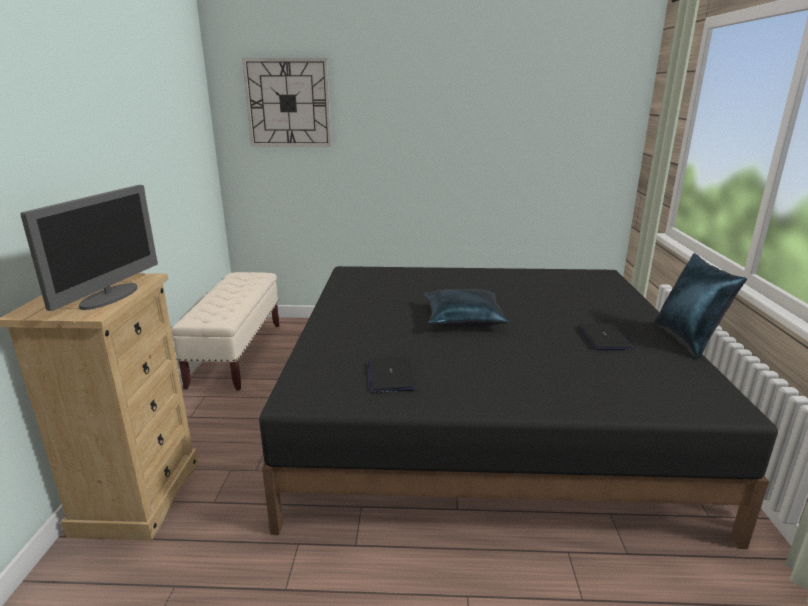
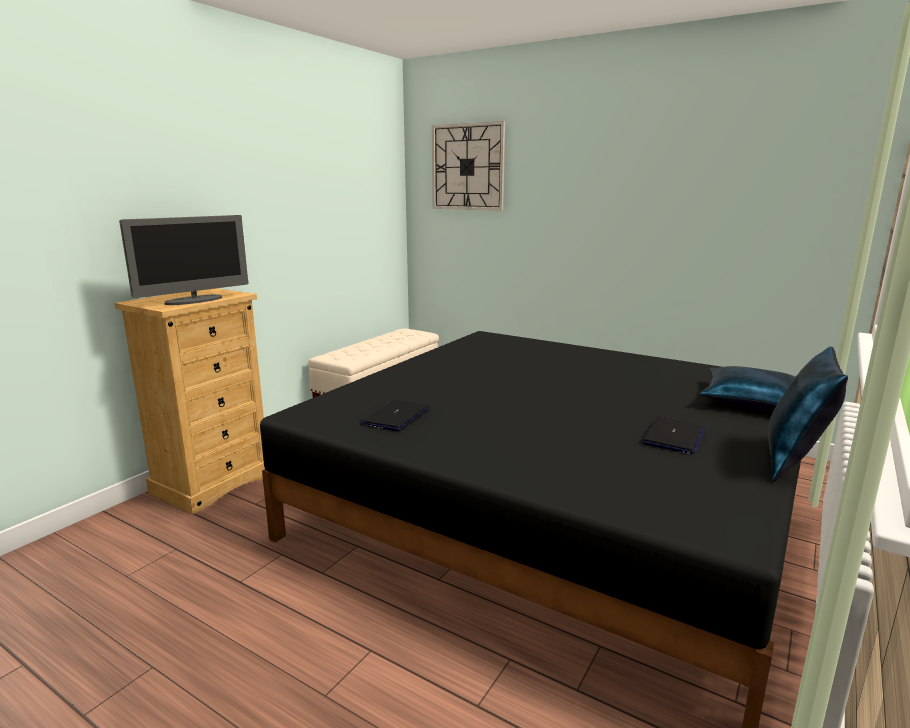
camera: 30 degrees right, 5 degrees down
blue pillow [423,289,509,327] -> blue pillow moved to [700,366,795,412]

